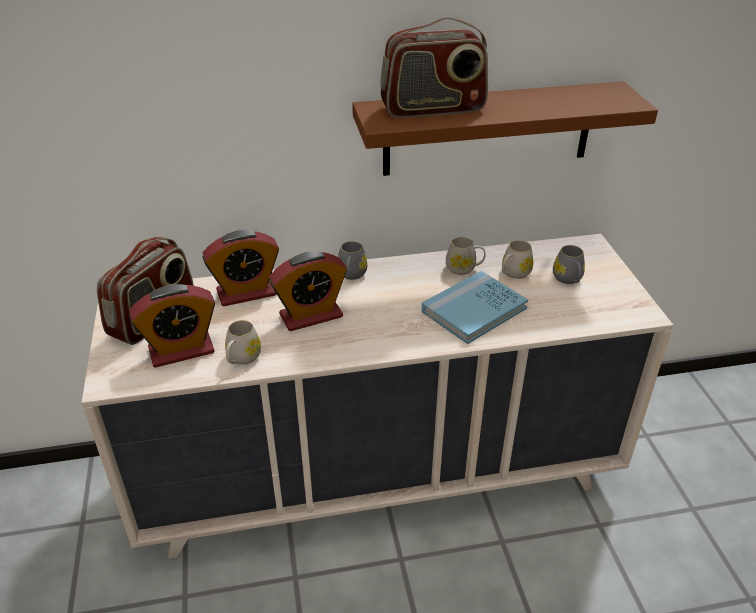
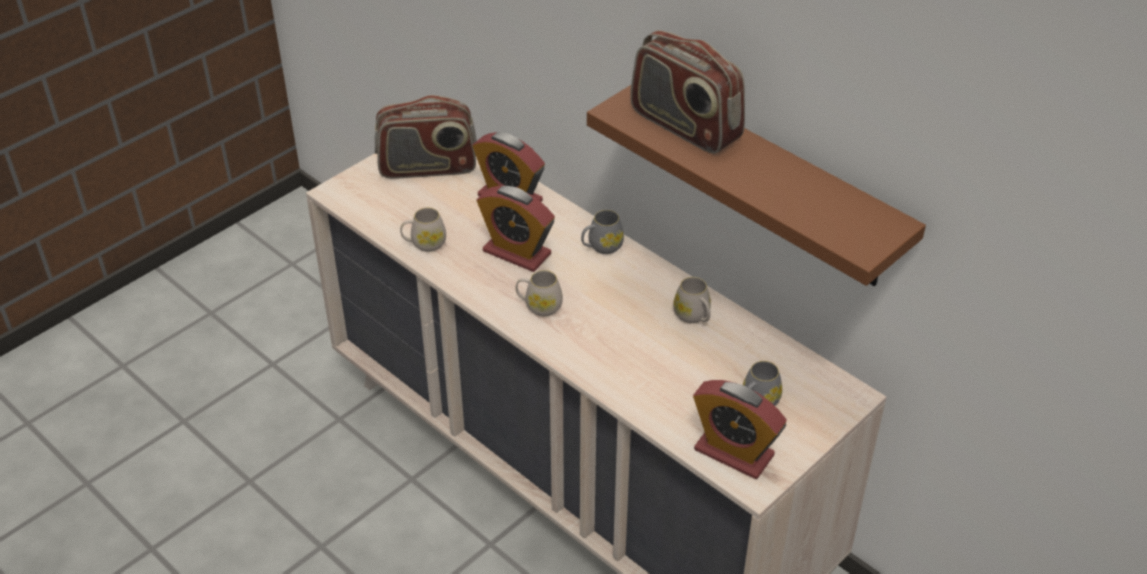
camera: 55 degrees right, 5 degrees up
alarm clock [129,284,215,368] -> alarm clock moved to [693,380,787,479]
blue book [421,271,528,344] -> none
white mug [502,240,533,279] -> white mug moved to [515,270,563,316]

